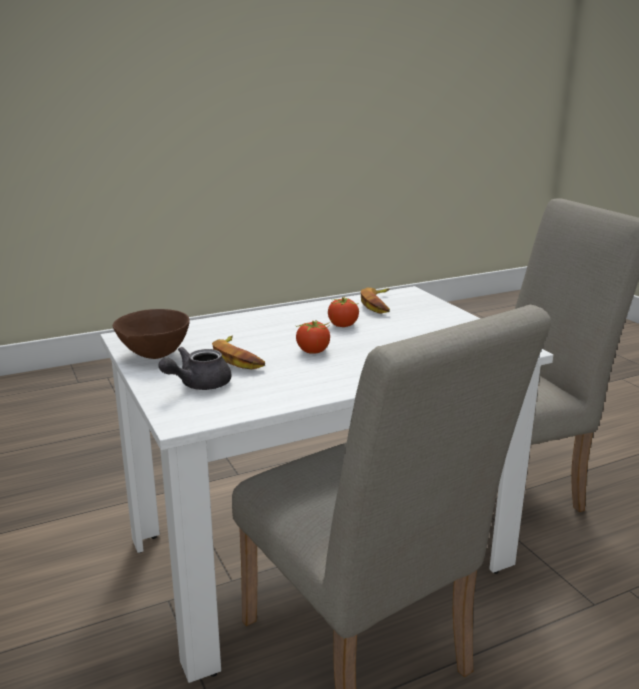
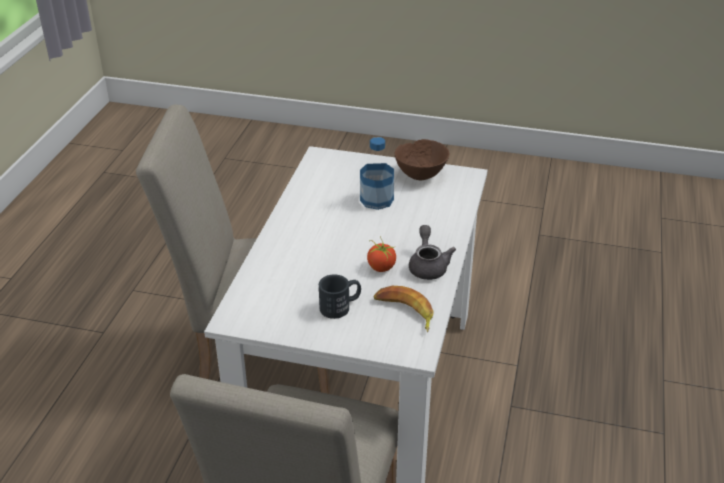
camera: 130 degrees right, 15 degrees up
grey teapot [159,347,231,390] -> grey teapot moved to [409,225,456,280]
banana [212,336,265,369] -> bottle [360,137,394,210]
tomato [295,320,331,354] -> none
none -> black mug [319,274,361,319]

